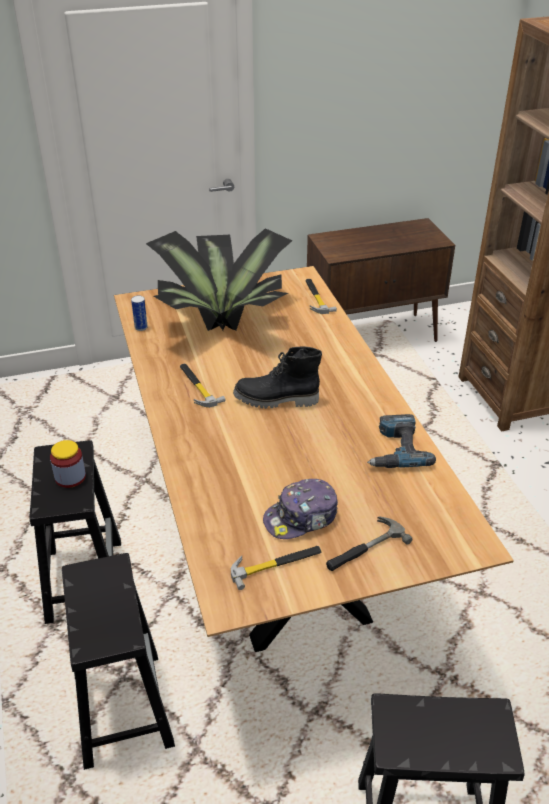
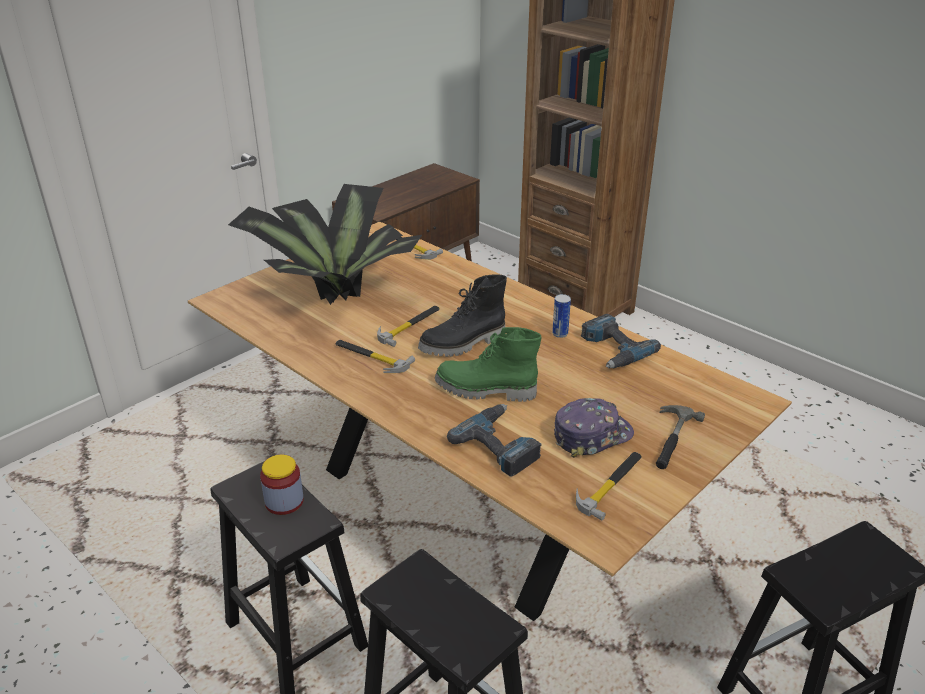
camera: 30 degrees left, 5 degrees down
can [131,296,148,331] -> can moved to [552,294,571,338]
cap [263,479,338,539] -> cap turned 150 degrees counterclockwise [554,398,634,458]
none -> hammer [377,306,440,347]
none -> green boot [435,327,542,402]
none -> power drill [447,404,542,477]

